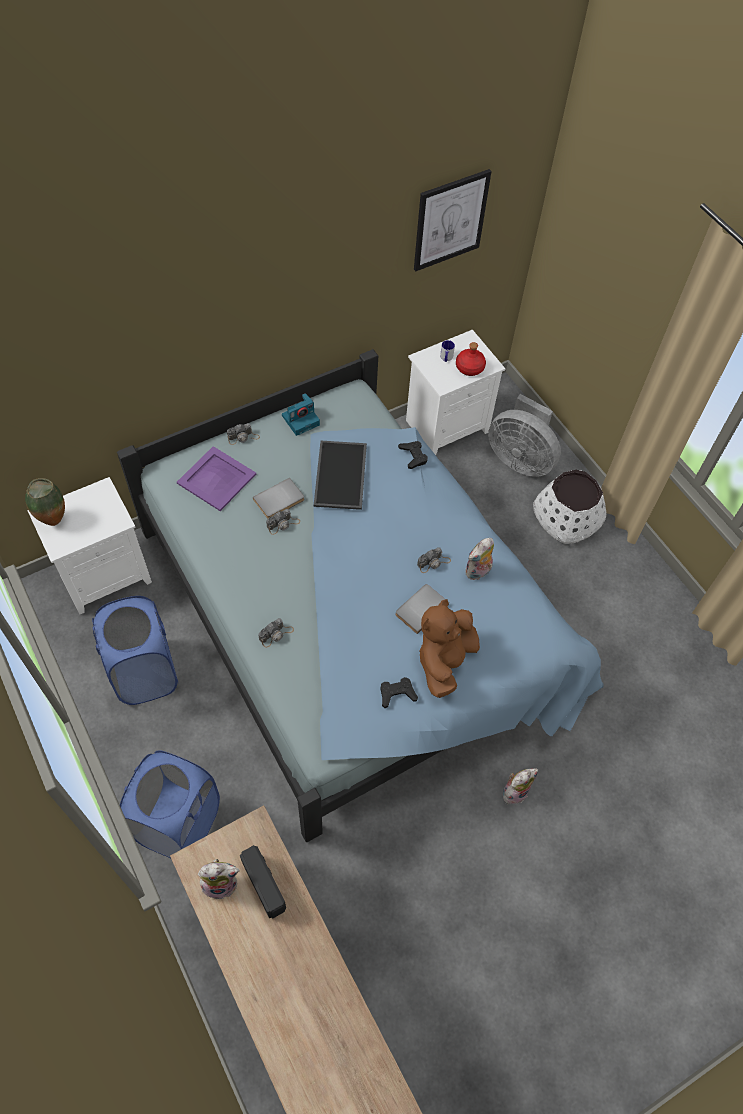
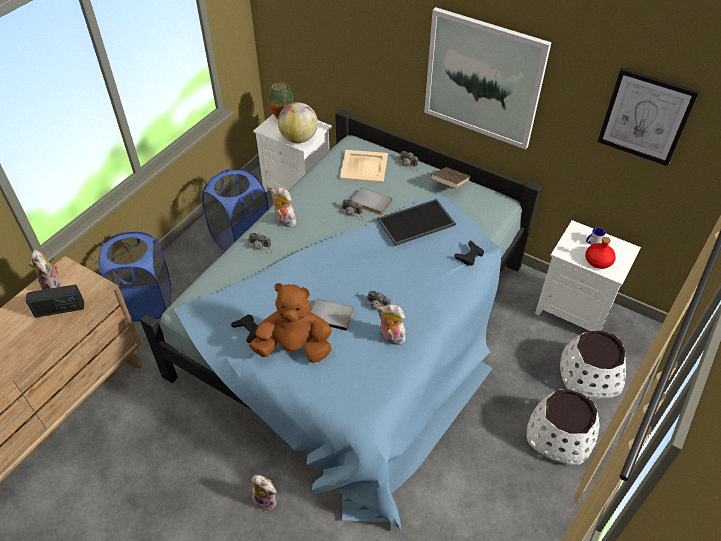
camera: 65 degrees right, 10 degrees down
purple tray [177,446,256,511] -> beige tray [340,150,388,183]
radio [240,845,286,918] -> radio turned 45 degrees clockwise [26,284,84,317]
camera [282,393,320,436] -> brown book [430,167,471,189]
grey fan [488,394,561,477] -> white planter [560,331,626,399]
none -> plush toy [270,187,297,227]
none -> globe [278,102,318,143]
none -> picture [424,7,552,149]

